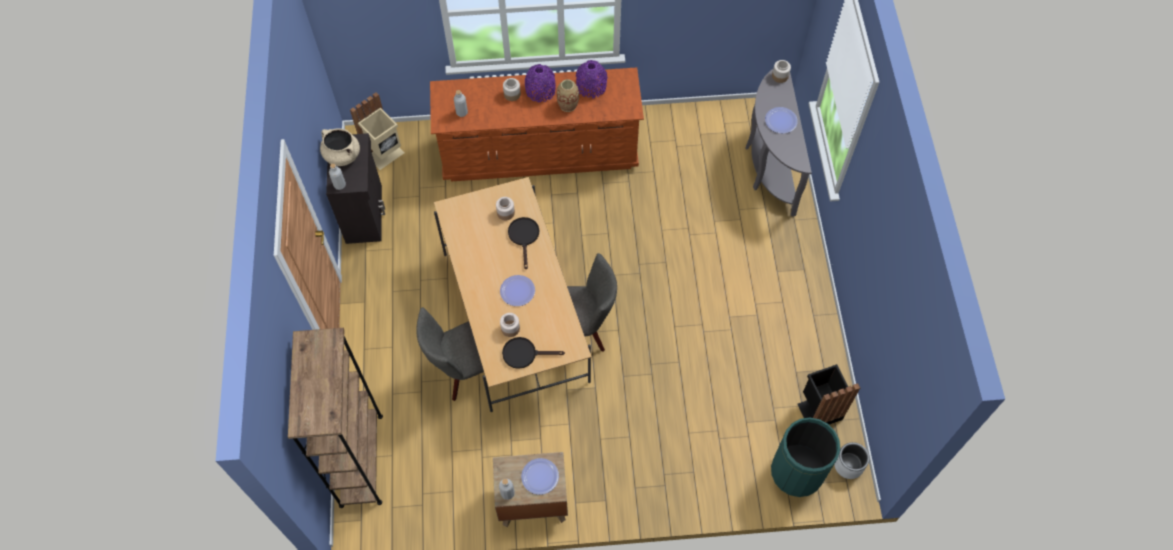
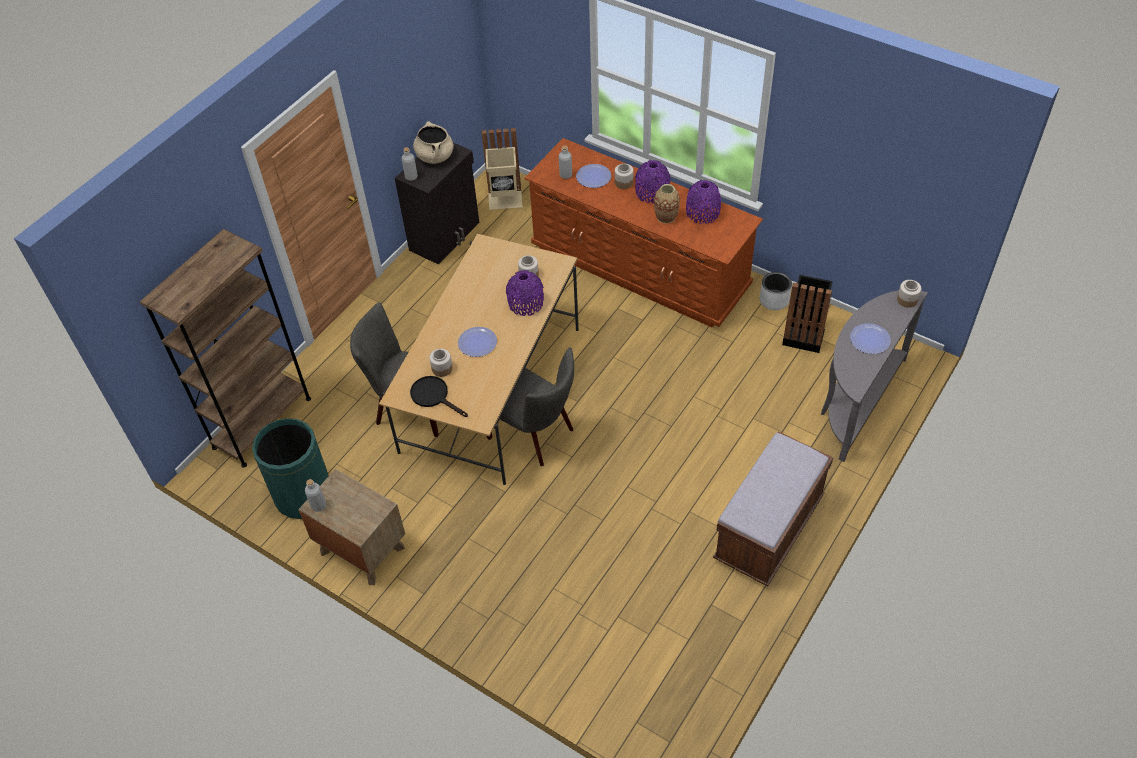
camera: 40 degrees right, 10 degrees down
black frying pan [508,217,539,269] -> purple vase [506,270,544,316]
plate [521,458,559,495] -> plate moved to [576,164,611,188]
green trash can [771,417,840,497] -> green trash can moved to [252,418,329,519]
black trash can [797,364,860,424] -> black trash can moved to [782,275,833,353]
white planter [834,442,870,479] -> white planter moved to [760,272,792,310]
none -> brown bench [713,431,833,587]

